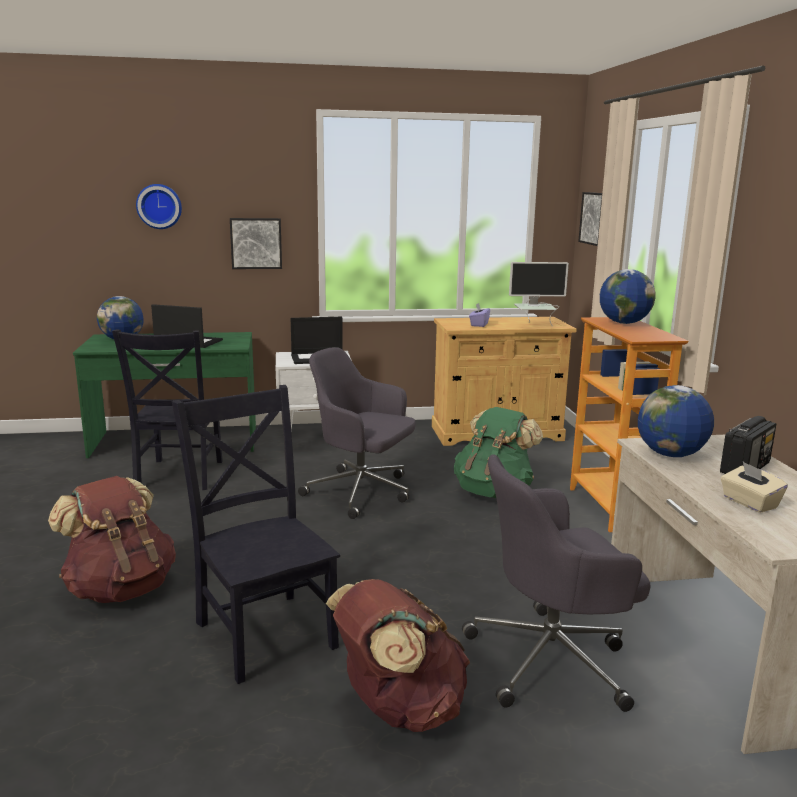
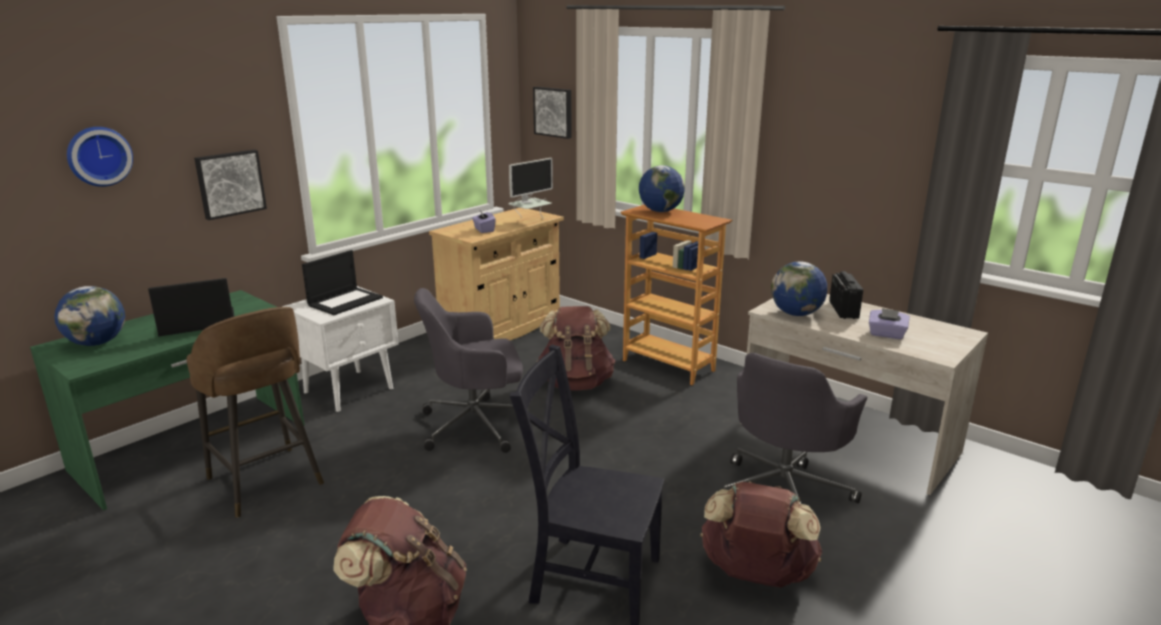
camera: 40 degrees left, 5 degrees up
black chair [112,329,223,490] -> brown stool [187,307,324,518]
green backpack [454,407,543,498] -> brown backpack [537,306,616,390]
beige tissue box [720,462,788,513] -> purple tissue box [869,308,910,339]

